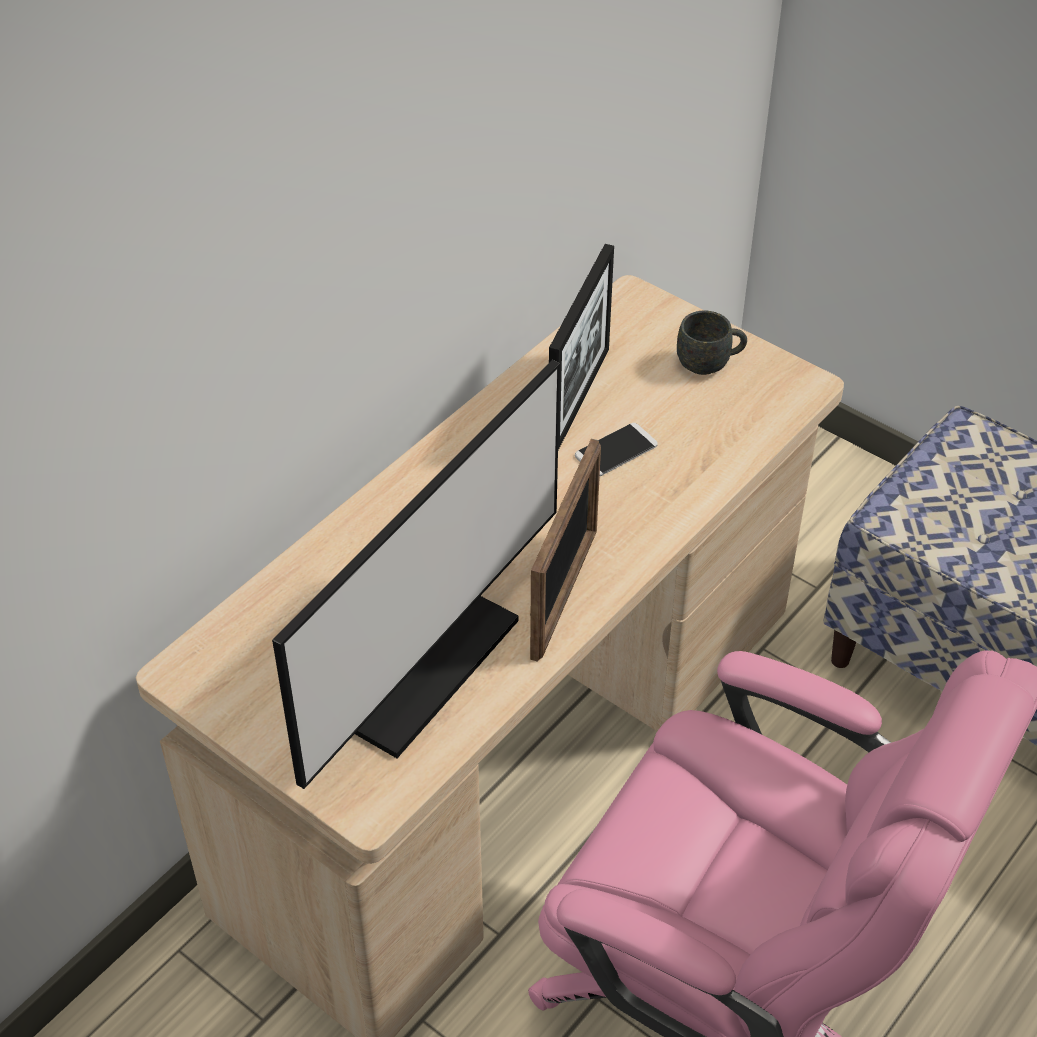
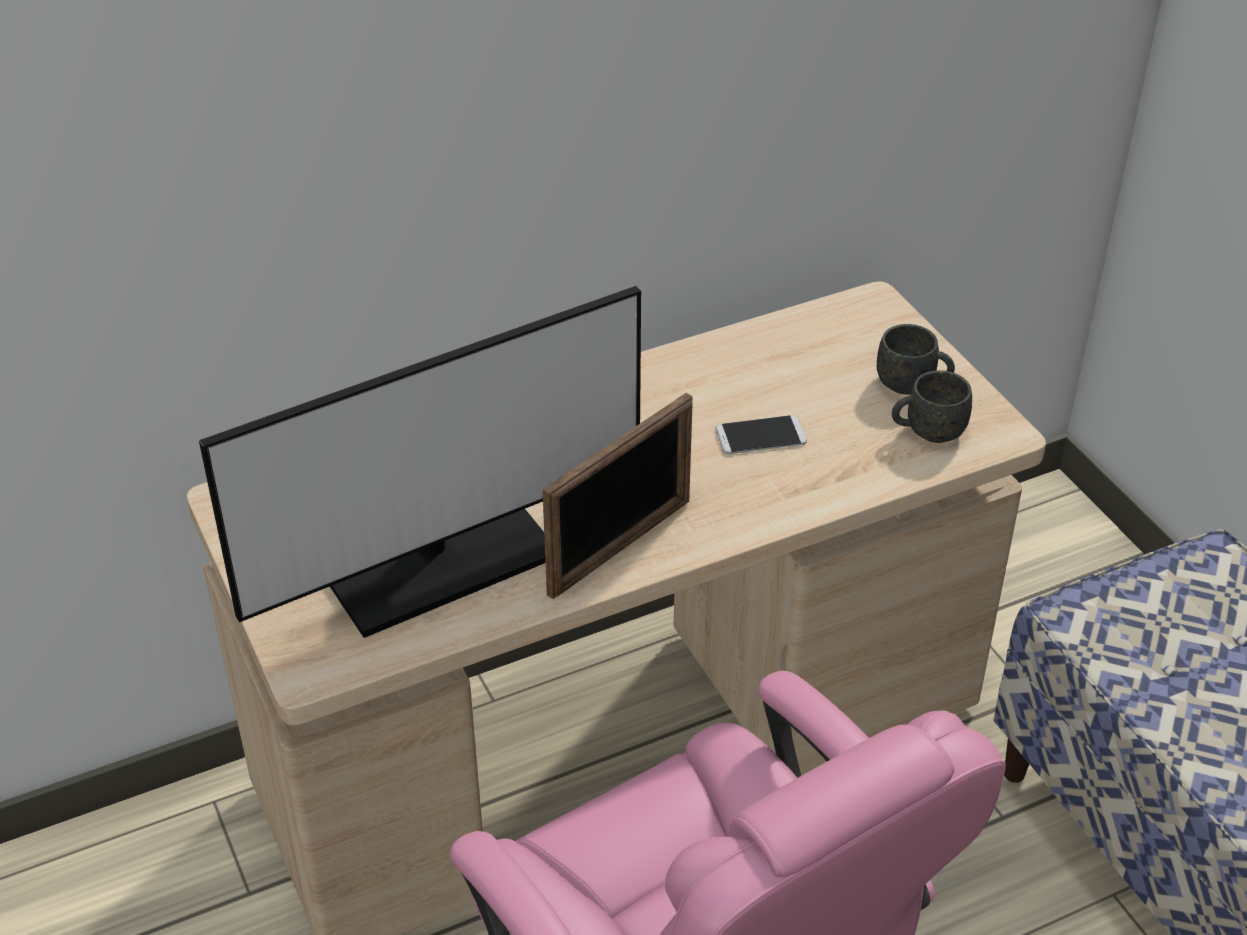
camera: 25 degrees right, 5 degrees down
picture frame [549,244,614,450] -> none
none -> grey mug [892,370,972,443]

